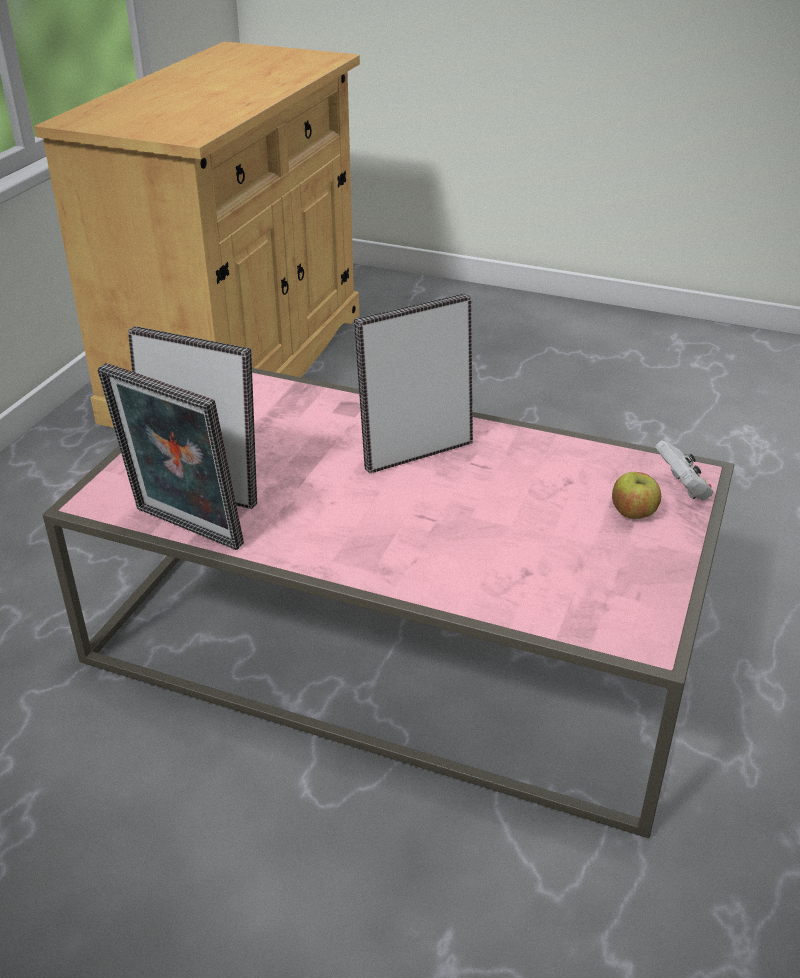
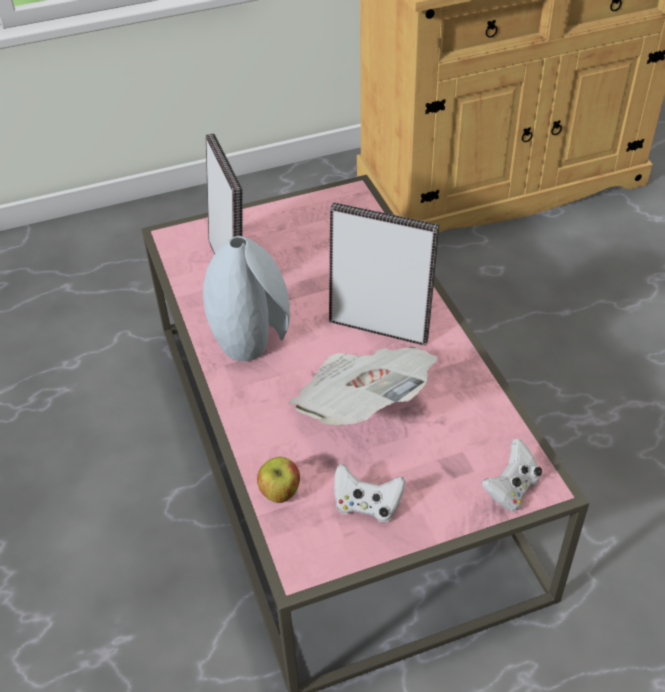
camera: 50 degrees right, 10 degrees up
picture frame [97,363,244,550] -> none
apple [612,472,661,519] -> apple moved to [257,457,300,503]
none -> grey vase [203,236,290,361]
none -> newspaper [288,347,438,425]
none -> white game controller [334,464,405,522]

